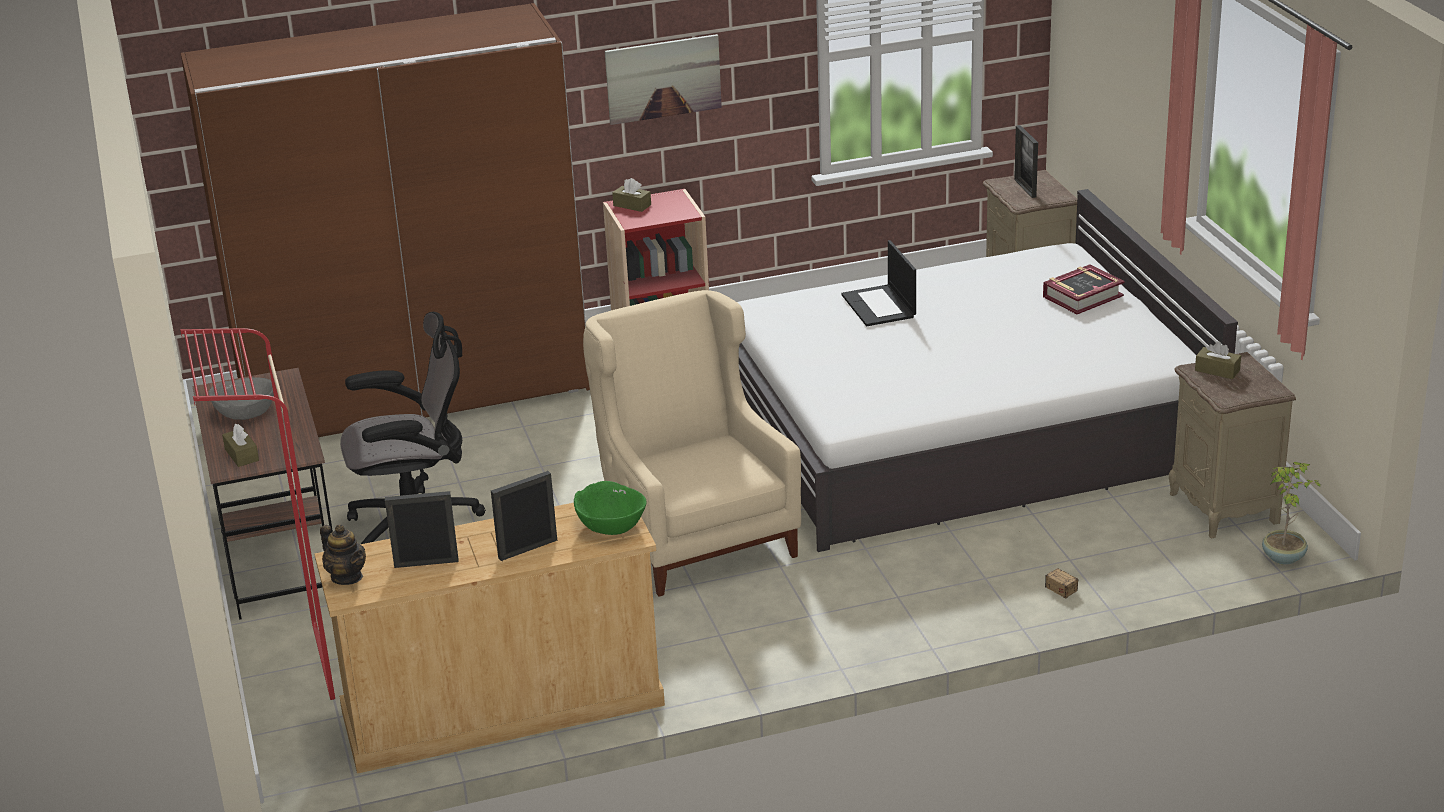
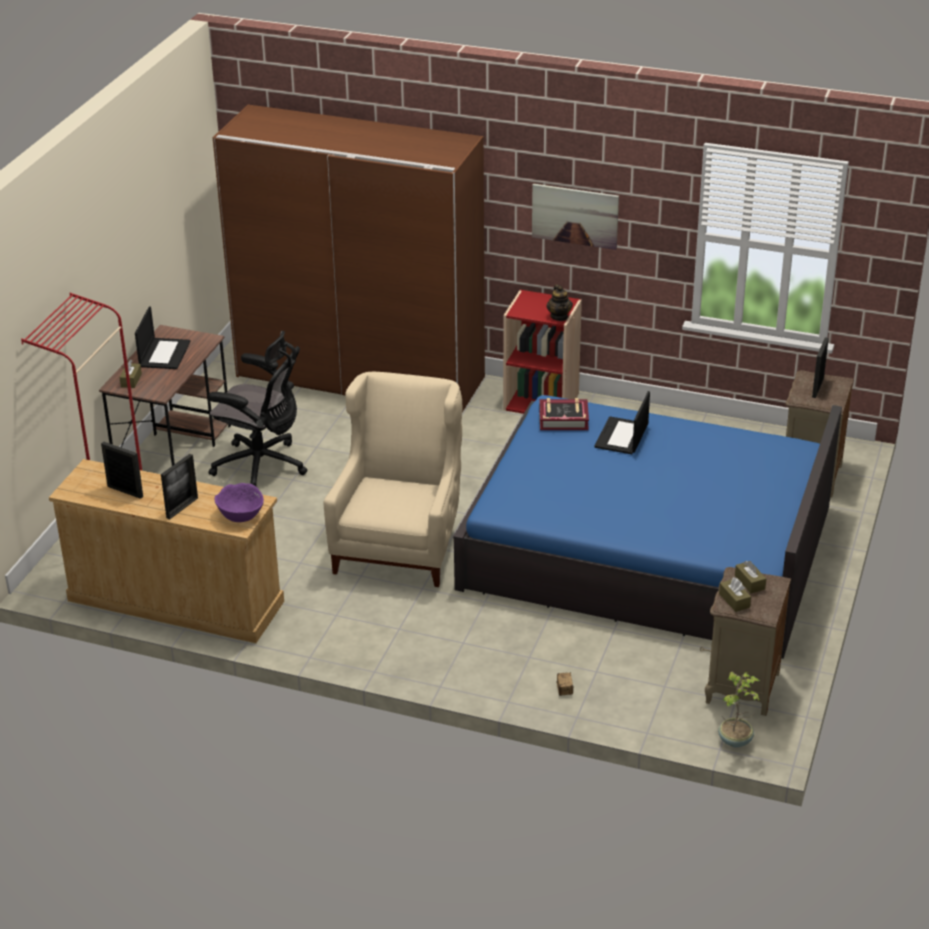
camera: 35 degrees right, 5 degrees up
grey bowl [209,378,274,420] -> laptop [135,307,191,369]
teapot [320,525,366,585] -> teapot moved to [546,285,573,321]
picture frame [491,471,557,561] -> picture frame turned 120 degrees clockwise [161,454,198,519]
green bowl [574,481,647,535] -> purple bowl [214,483,264,522]
brown tissue box [612,178,651,212] -> brown tissue box moved to [719,577,751,612]
white bed [737,189,1238,552] -> blue bed [453,395,842,659]
book [1043,264,1124,314] -> book moved to [539,398,589,430]

